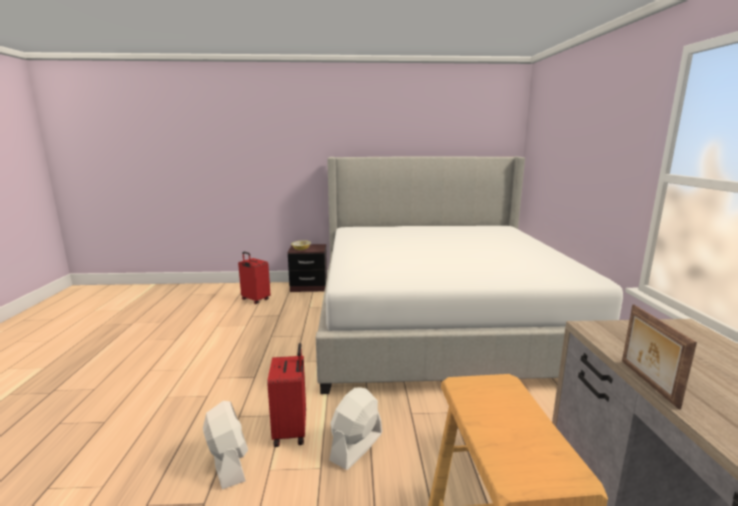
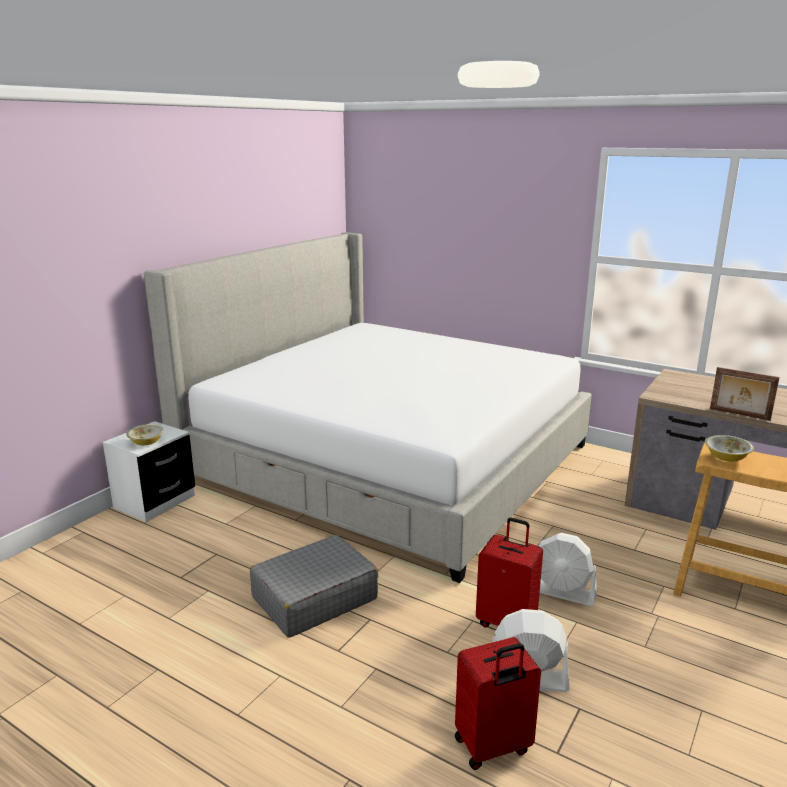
camera: 55 degrees left, 5 degrees up
red suitcase [238,252,271,304] -> red suitcase moved to [455,637,541,770]
brown nightstand [288,244,327,292] -> white nightstand [103,421,195,522]
white fan [329,387,382,470] -> white fan turned 45 degrees counterclockwise [539,533,597,606]
none -> grey suitcase [250,535,378,638]
none -> bowl [705,435,754,462]

